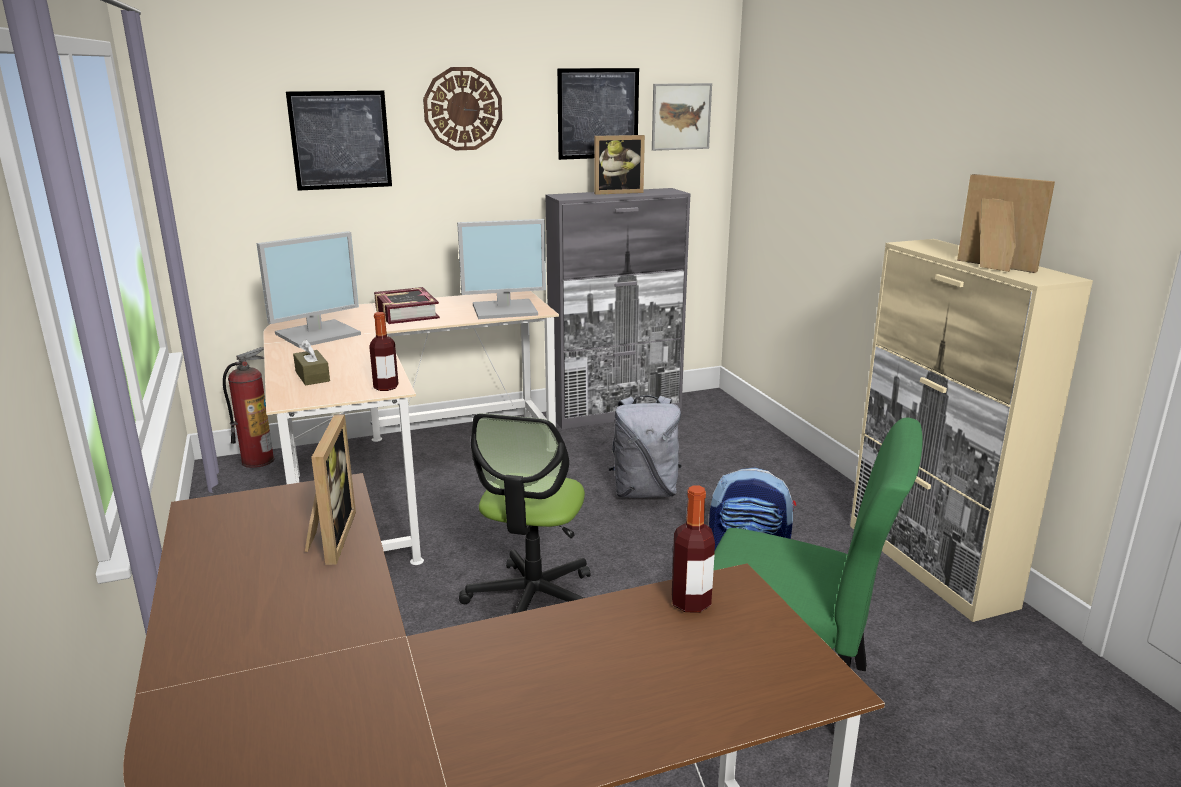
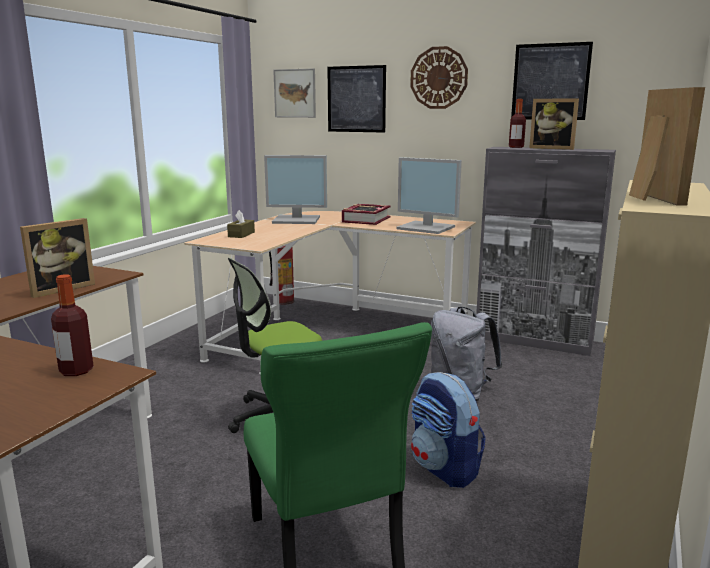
camera: 45 degrees right, 5 degrees down
bottle [369,312,399,391] -> bottle moved to [509,99,526,148]
picture [652,83,712,151] -> picture moved to [273,68,316,118]

